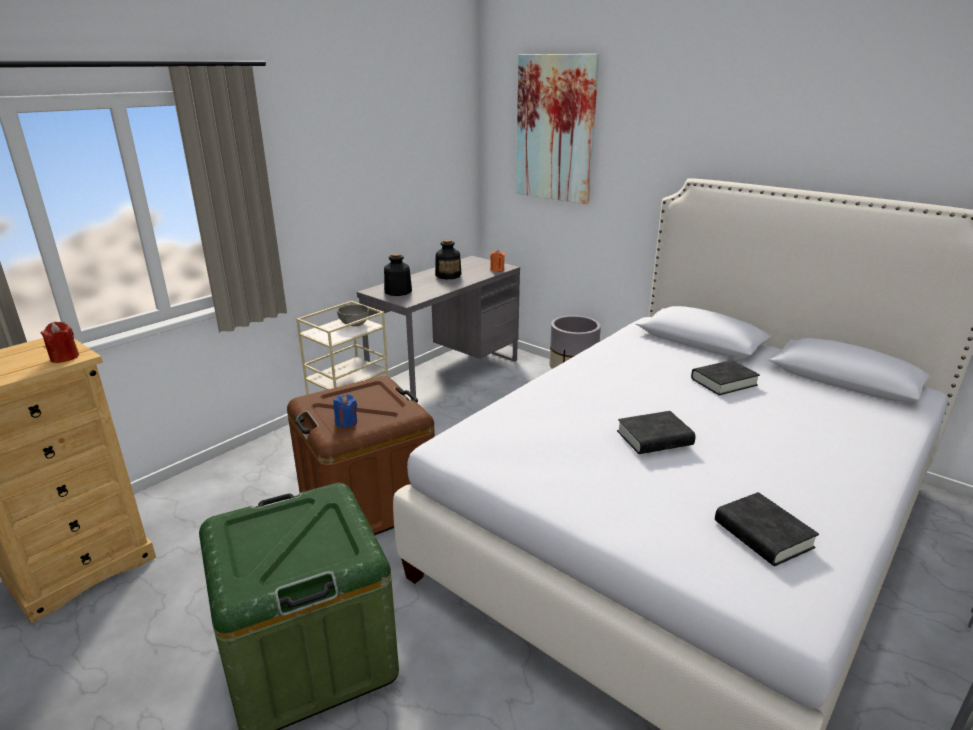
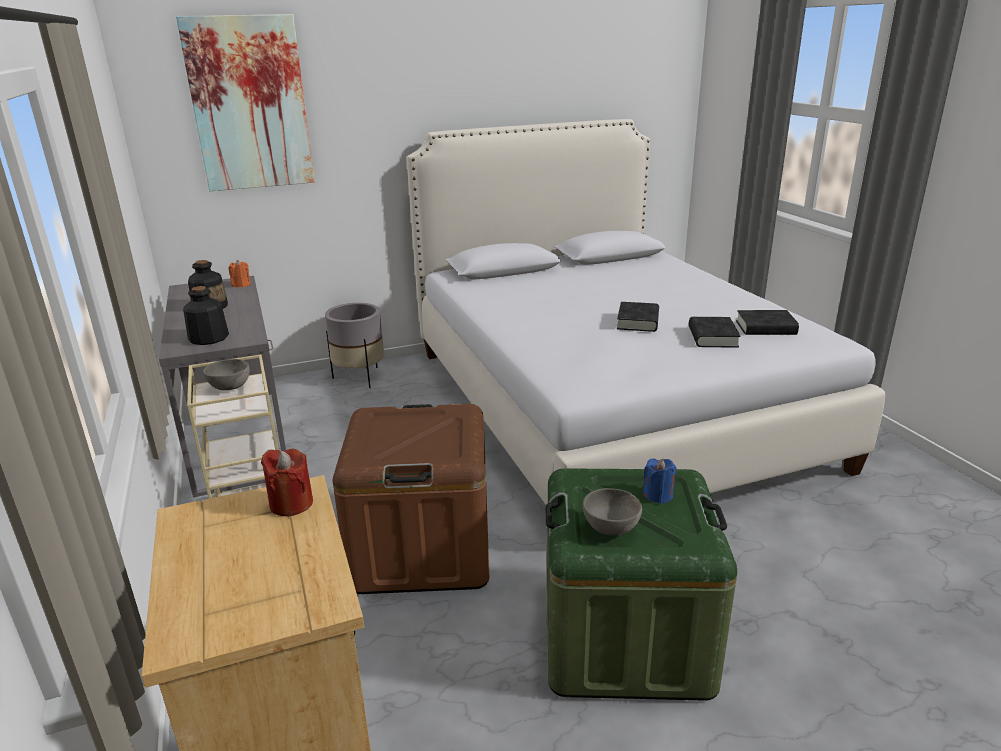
camera: 60 degrees left, 0 degrees up
blue candle [333,394,357,428] -> blue candle moved to [642,458,677,504]
black book [691,360,760,395] -> black book moved to [689,317,740,348]
none -> grey bowl [583,488,642,535]

